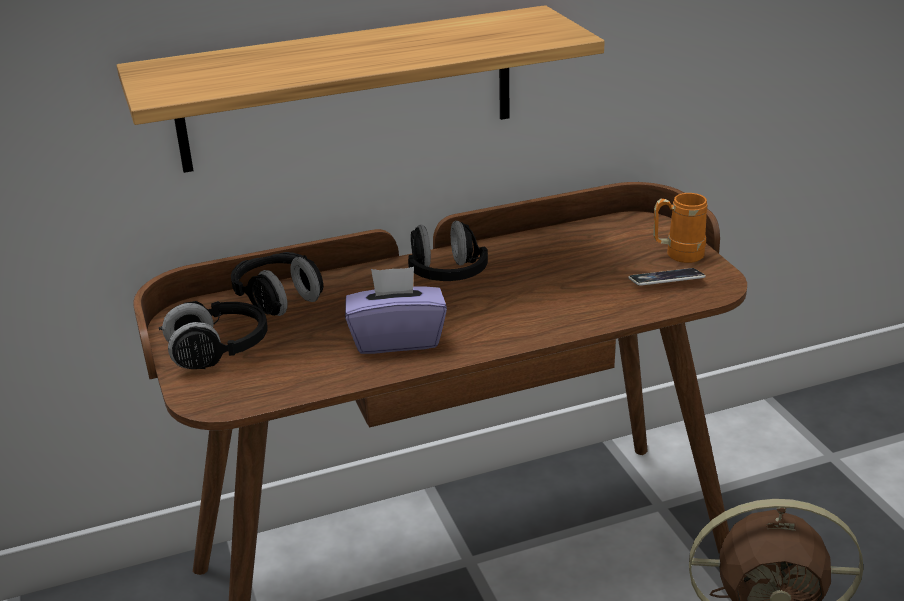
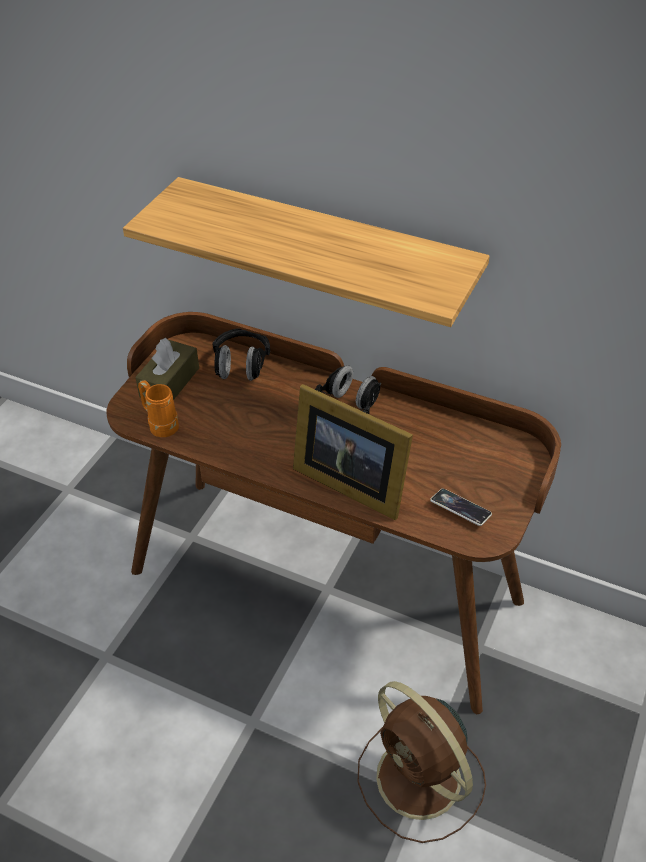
camera: 45 degrees right, 15 degrees up
black headphones [159,301,268,369] -> brown tissue box [135,338,199,400]
purple tissue box [345,267,447,354] -> none
orange mug [653,193,707,263] -> orange mug moved to [138,380,179,437]
none -> picture frame [293,384,413,520]

